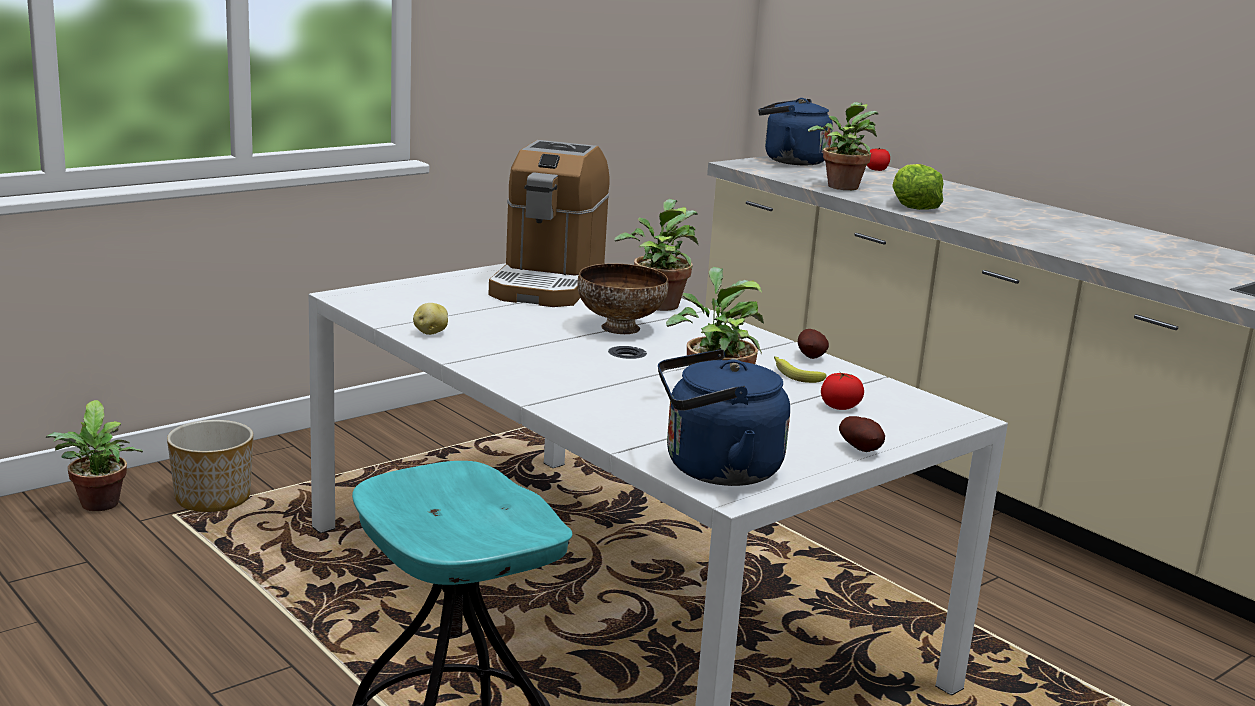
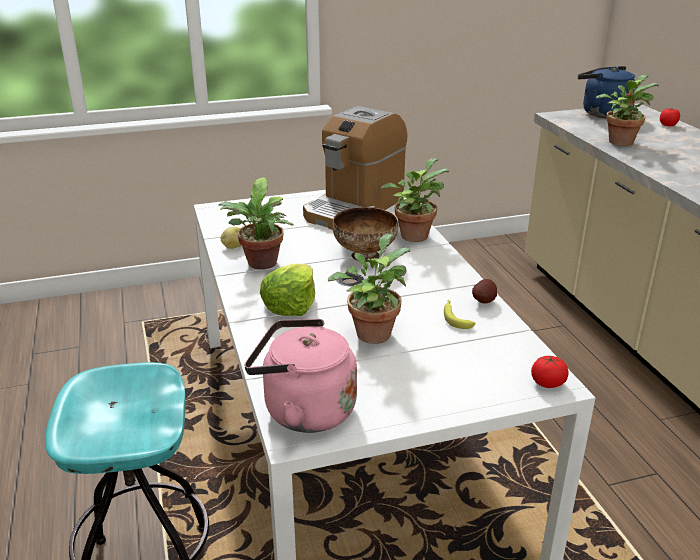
camera: 25 degrees right, 10 degrees up
potted plant [46,400,143,511] -> potted plant moved to [218,177,294,270]
planter [167,420,253,512] -> none
blue kettle [658,349,790,486] -> pink kettle [245,319,357,433]
tomato [821,372,864,410] -> tomato moved to [531,355,568,388]
potato [839,416,885,452] -> none
lettuce [892,164,944,210] -> lettuce moved to [260,264,315,316]

